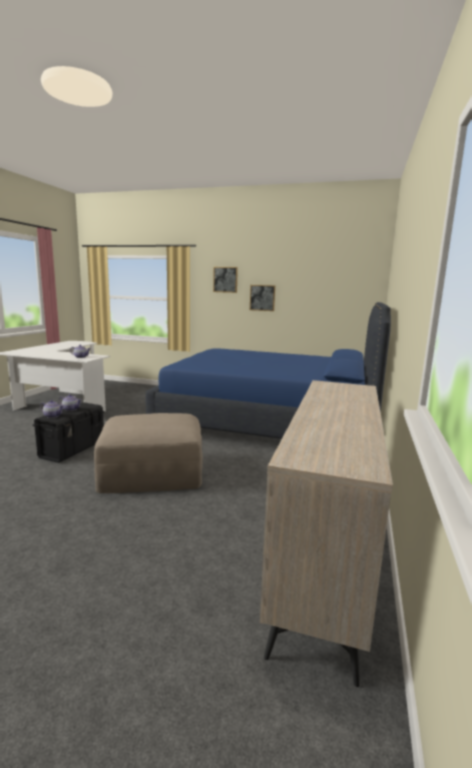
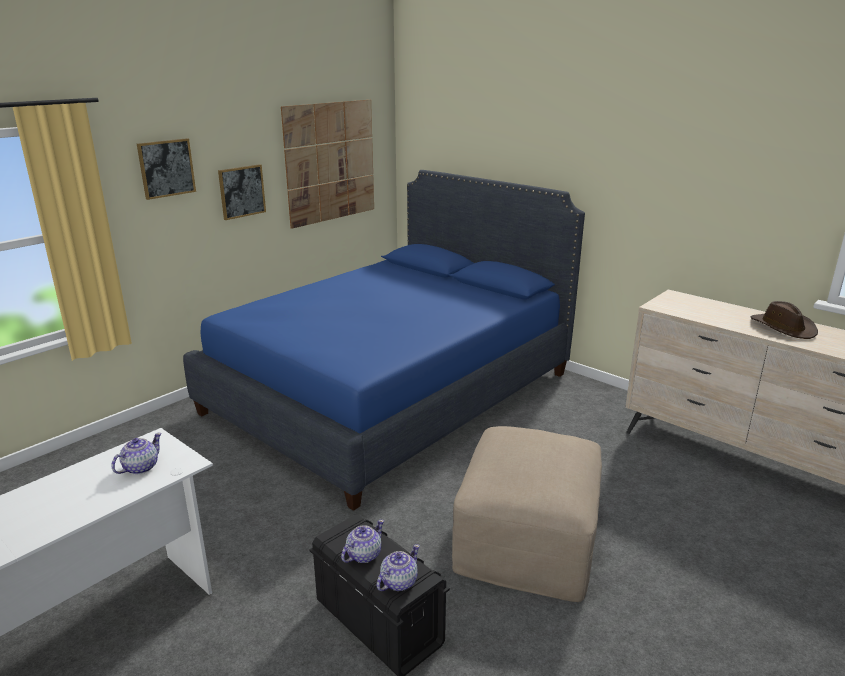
camera: 65 degrees left, 10 degrees up
none -> picture [281,100,374,229]
none -> brown hat [751,301,818,339]

